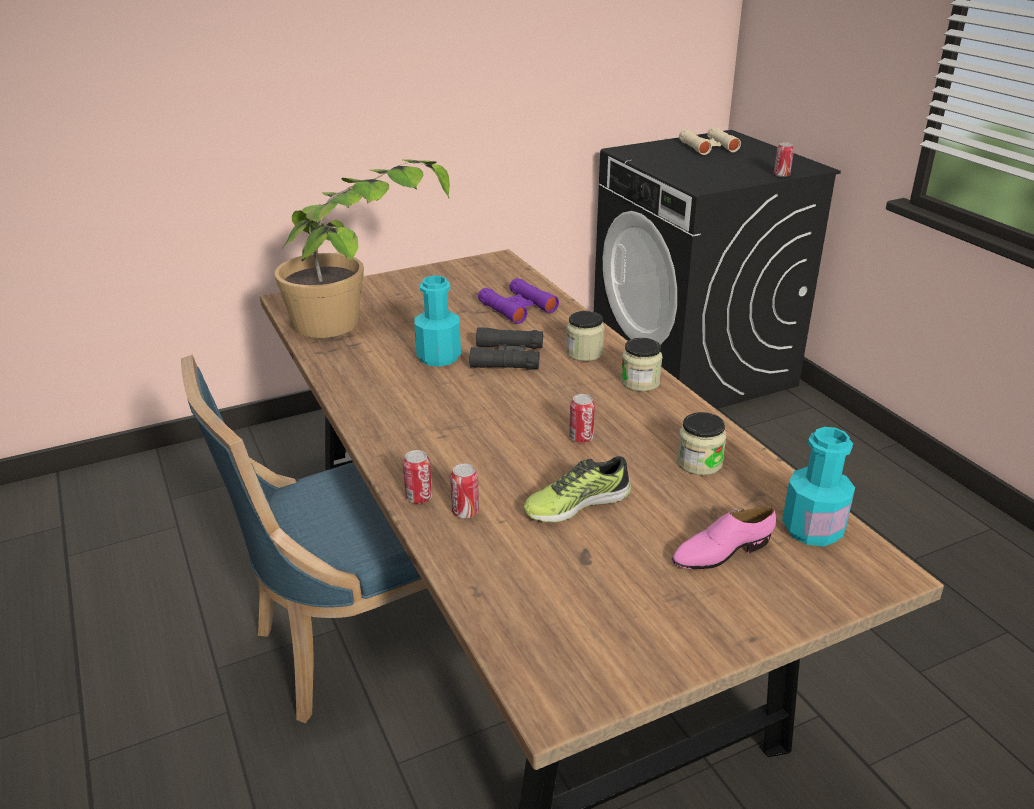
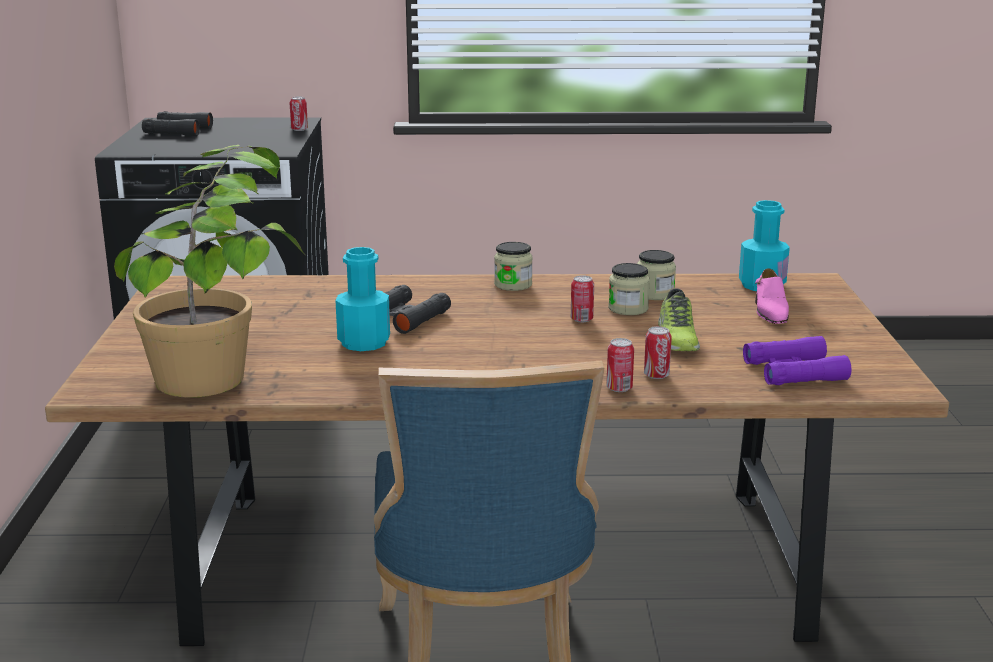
camera: 65 degrees left, 10 degrees down
purple binoculars [478,278,559,324] -> purple binoculars moved to [743,336,852,385]
jar [566,311,605,361] -> jar moved to [608,263,650,315]
beige binoculars [679,127,741,155] -> black binoculars [142,111,213,136]

